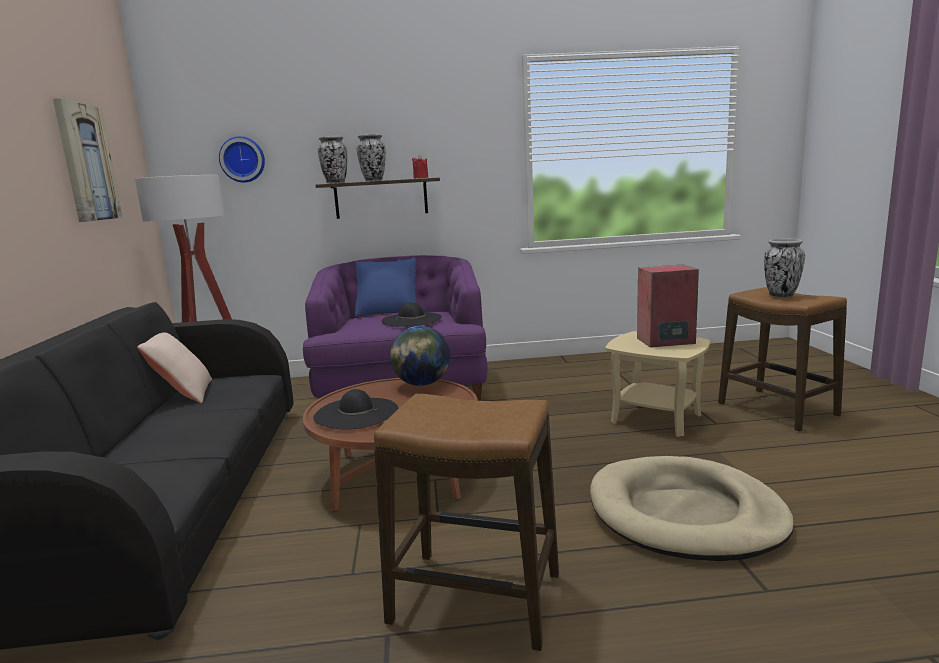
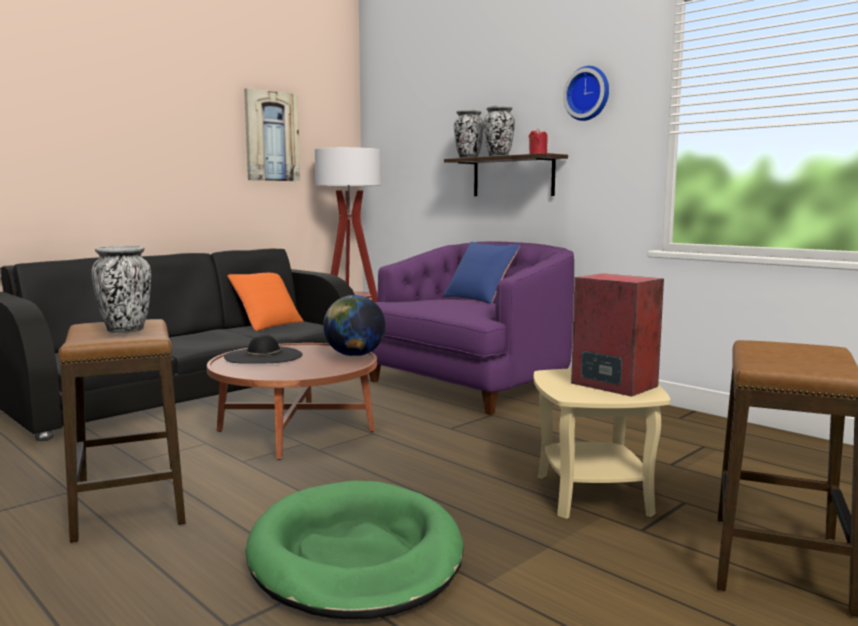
camera: 50 degrees right, 5 degrees down
beige pillow [137,333,212,403] -> orange pillow [227,273,304,331]
wall clock [219,136,265,183] -> wall clock moved to [563,66,609,121]
black hat [382,302,442,327] -> none
beige dog bed [590,456,794,561] -> green dog bed [246,480,464,619]
vase [764,238,805,298] -> vase moved to [91,246,151,333]

